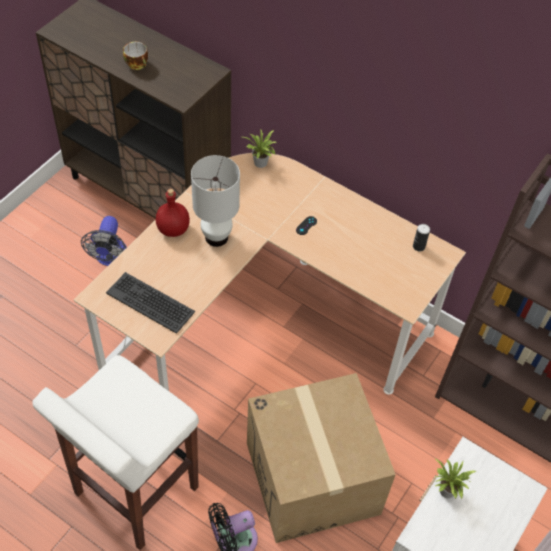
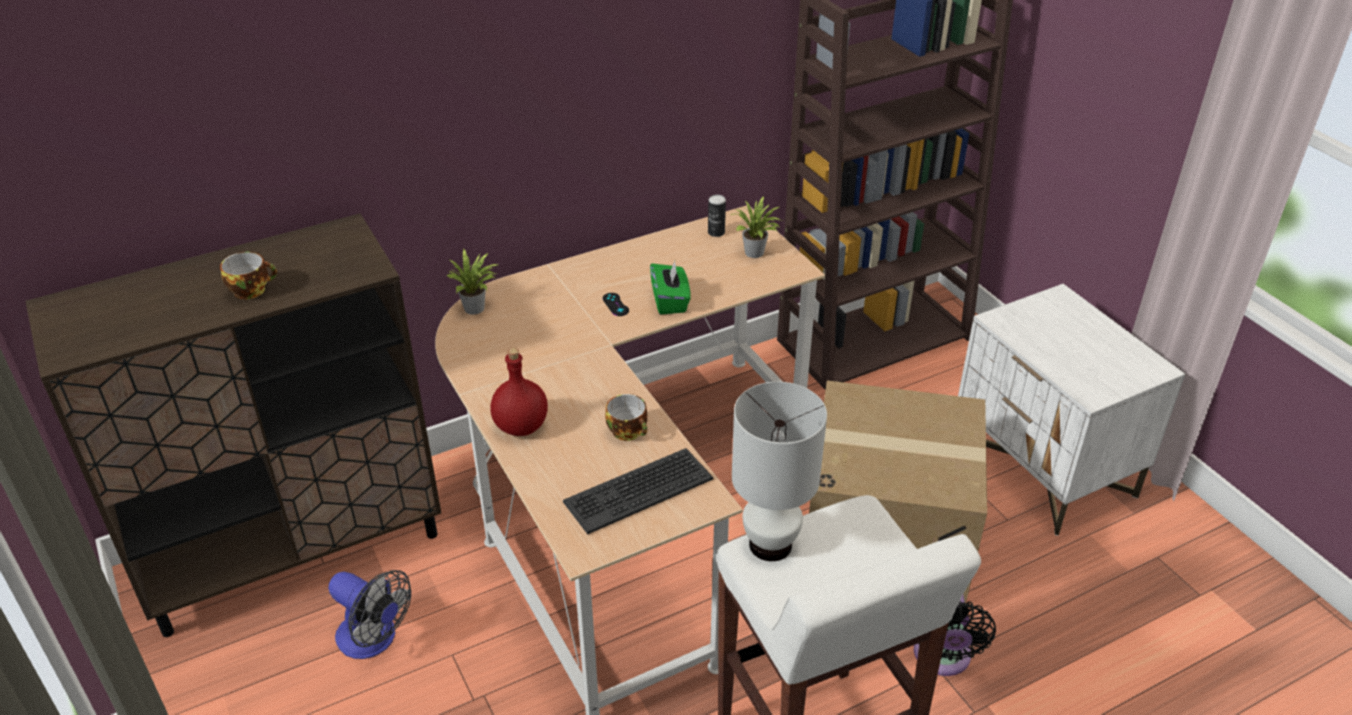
camera: 60 degrees left, 15 degrees down
white table lamp [191,155,240,247] -> white table lamp moved to [732,382,827,561]
potted plant [434,458,476,500] -> potted plant moved to [730,196,782,258]
none -> cup [605,394,647,441]
none -> green tissue box [650,261,691,314]

